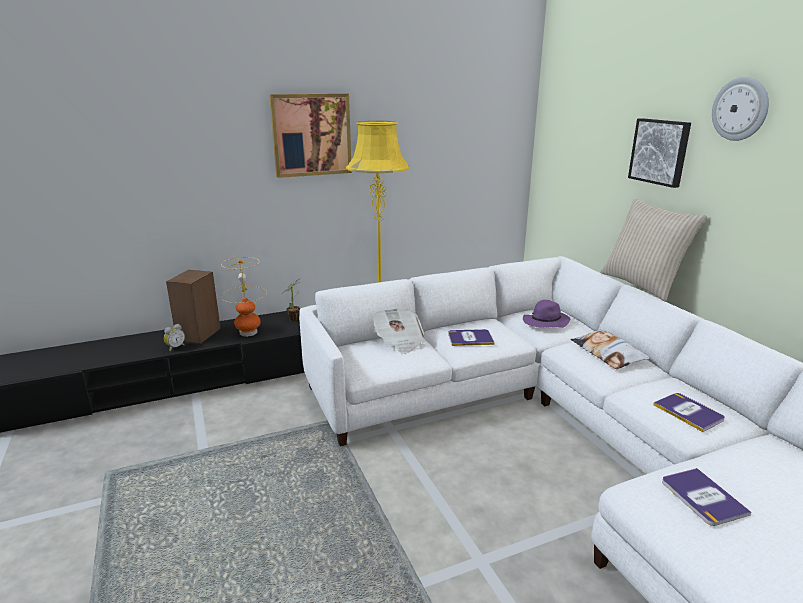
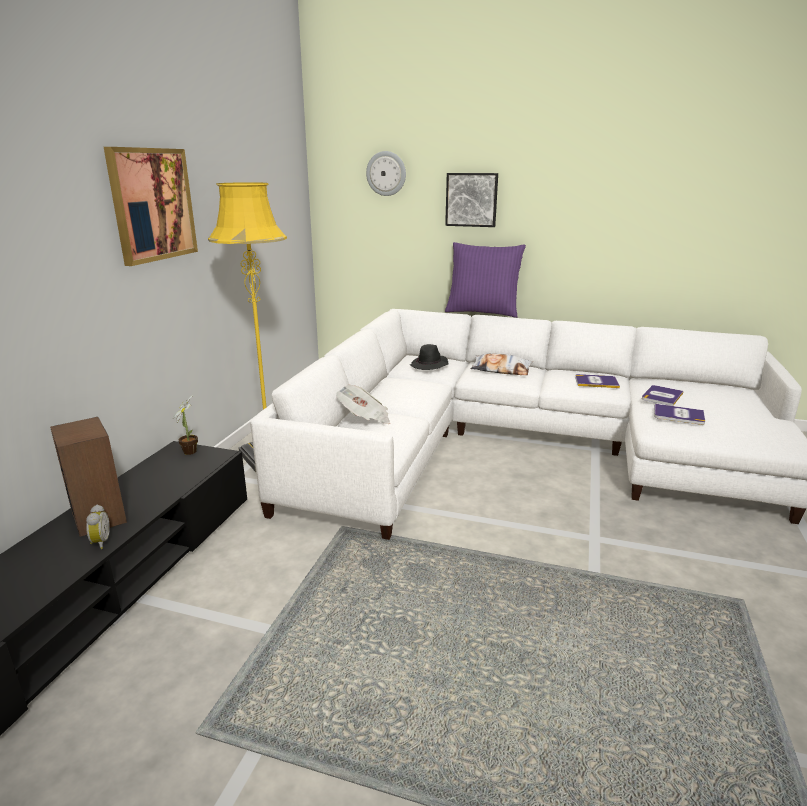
camera: 50 degrees left, 0 degrees up
table lamp [221,257,267,337] -> none
book [448,329,494,346] -> book moved to [642,385,684,406]
purple hat [523,300,570,328] -> black hat [410,344,448,370]
beige pillow [600,198,707,302] -> purple pillow [445,242,526,318]
wall clock [712,77,769,141] -> wall clock moved to [366,151,406,196]

